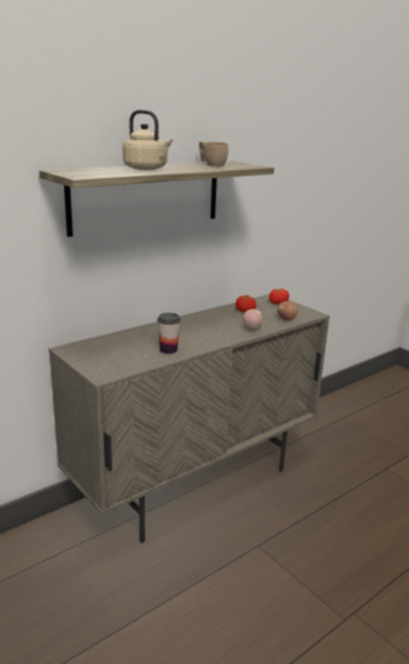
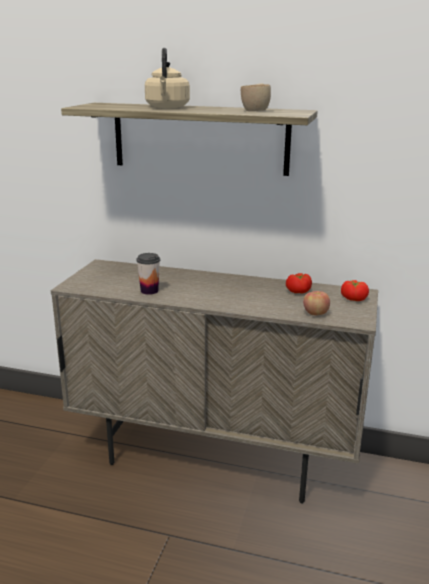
camera: 55 degrees right, 0 degrees up
apple [243,309,263,331] -> none

